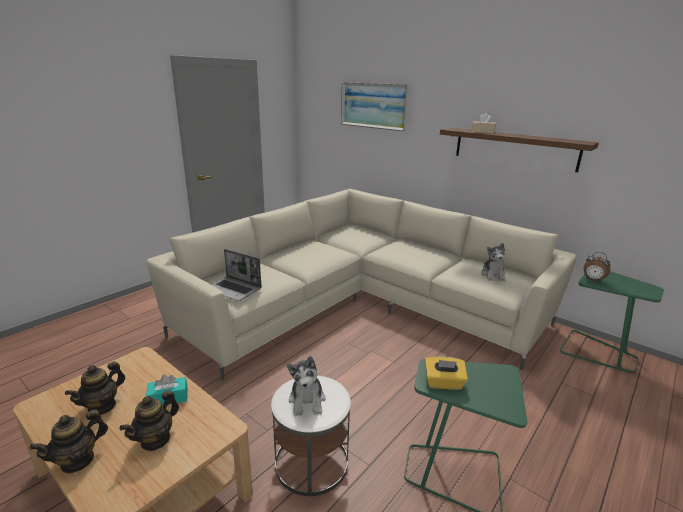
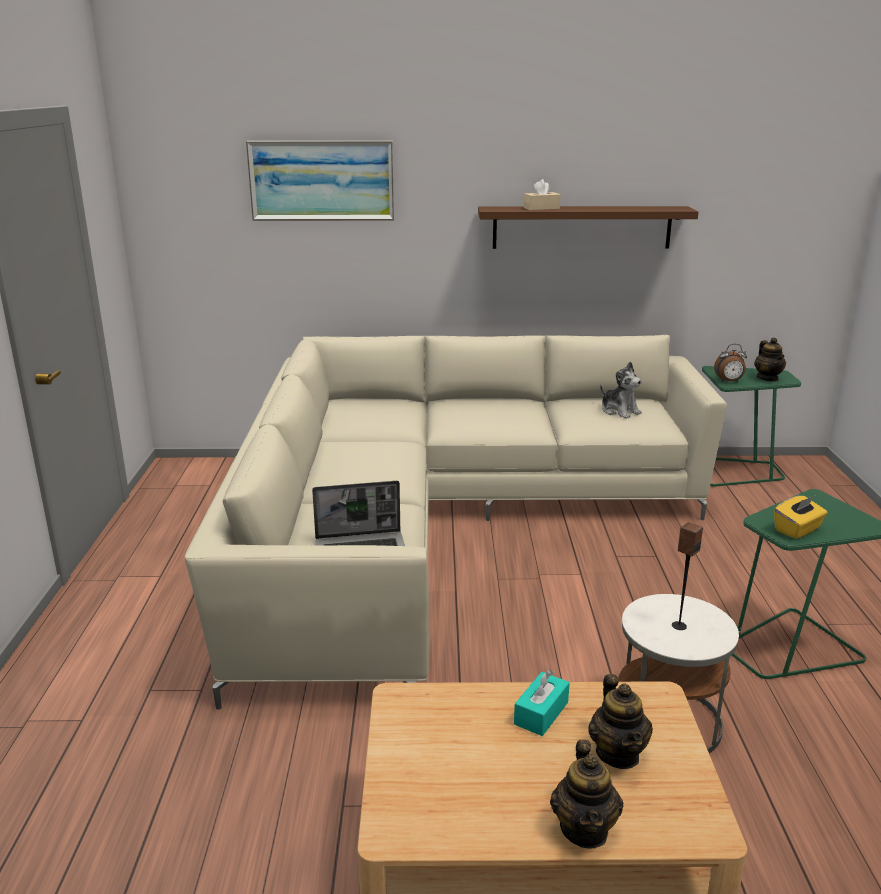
camera: 40 degrees left, 0 degrees up
teapot [65,361,125,415] -> teapot moved to [754,337,786,381]
plush toy [287,356,325,416] -> speaker [672,522,703,630]

